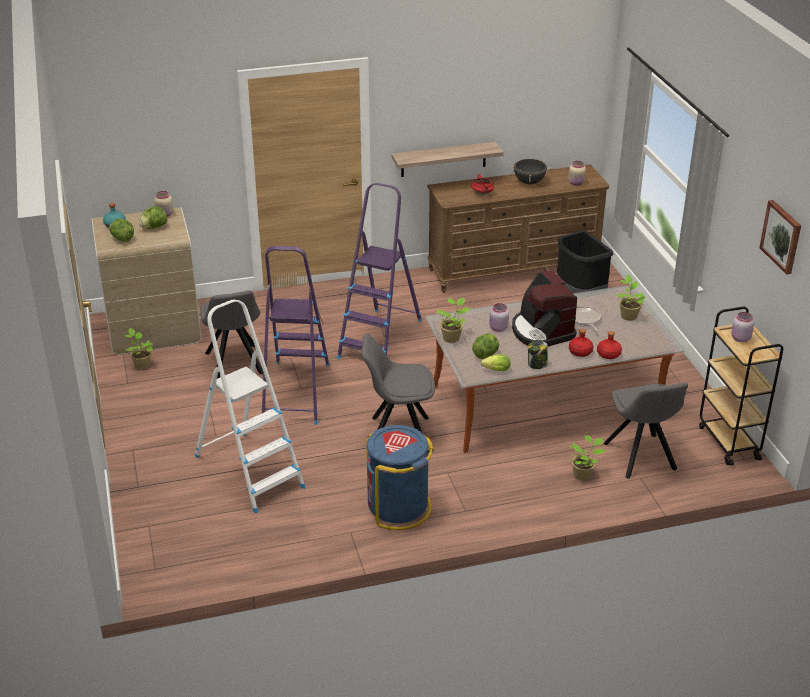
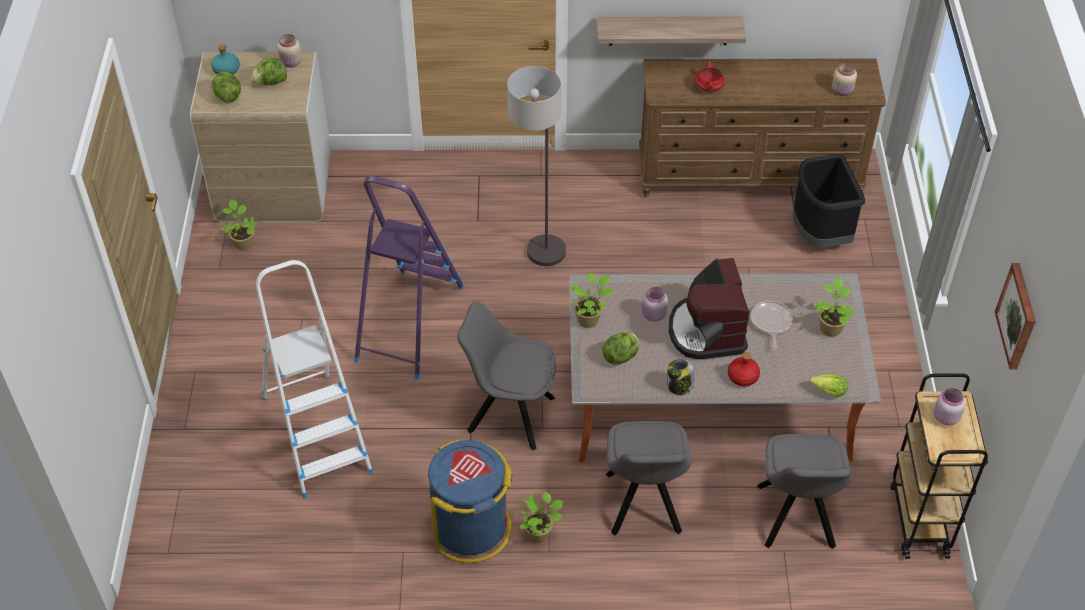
camera: 15 degrees right, 15 degrees up
grey chair [200,290,263,379] -> grey chair moved to [606,421,692,535]
purple step ladder [337,183,422,359] -> grey floor lamp [507,66,566,266]
lettuce [481,354,510,371] -> lettuce moved to [809,374,848,397]
black cooking pot [510,158,551,184] -> none
potted plant [569,435,605,481] -> potted plant moved to [520,492,564,543]
red bottle [597,331,622,359] -> none

